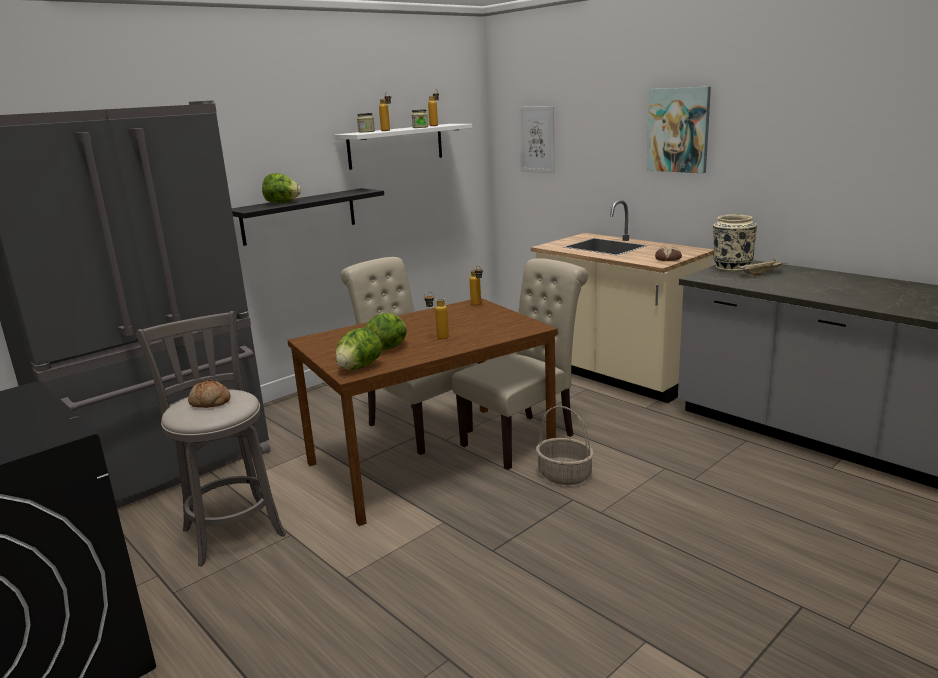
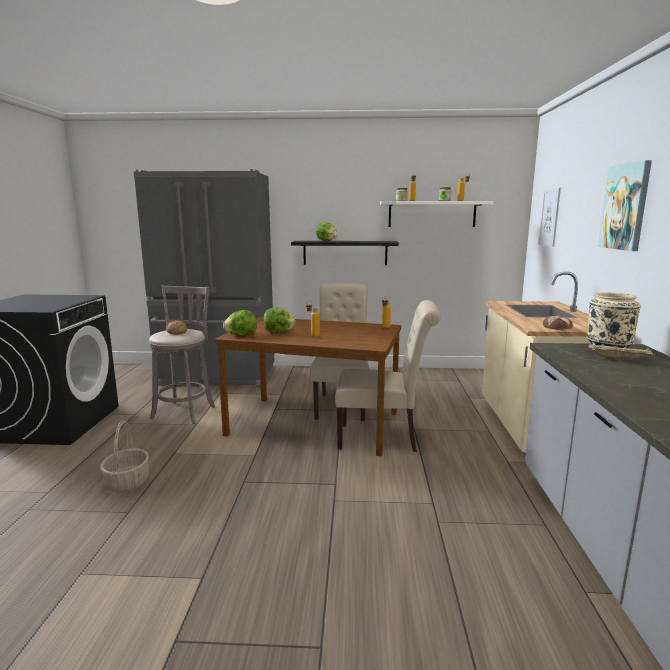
camera: 45 degrees right, 5 degrees down
basket [536,406,594,485] -> basket moved to [100,420,149,493]

